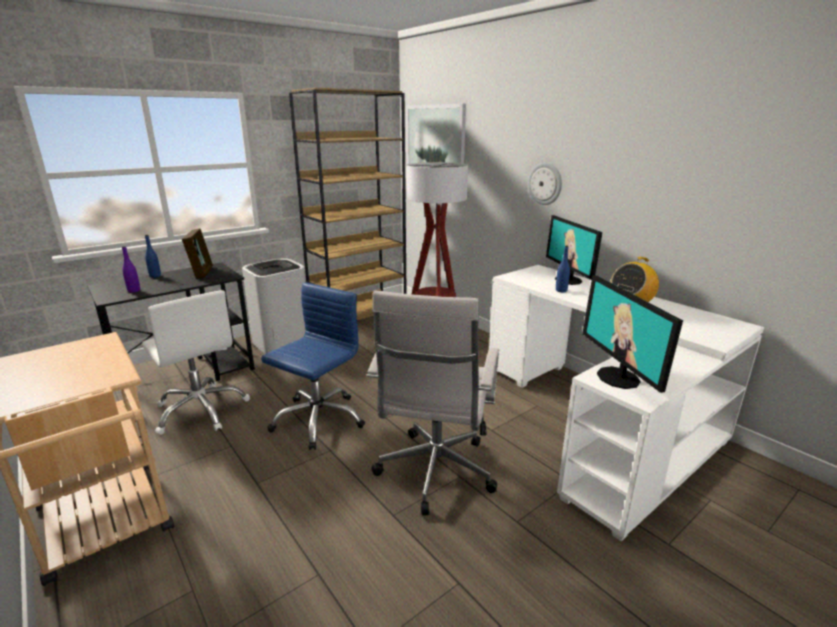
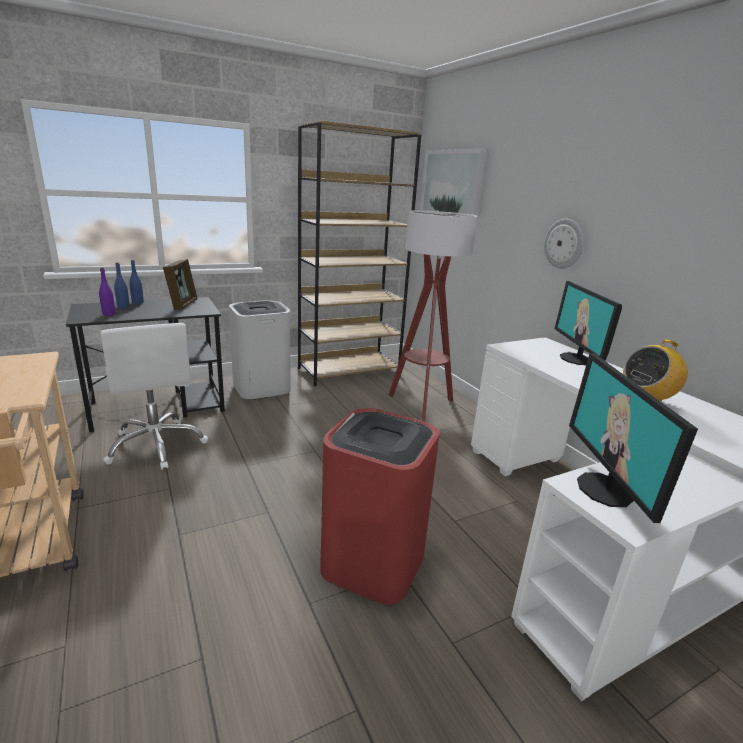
camera: 10 degrees right, 0 degrees up
blue office chair [261,282,365,450] -> none
white office chair [367,291,499,516] -> red trash can [320,408,440,605]
blue bottle [556,245,570,292] -> blue bottle moved to [114,263,129,308]

